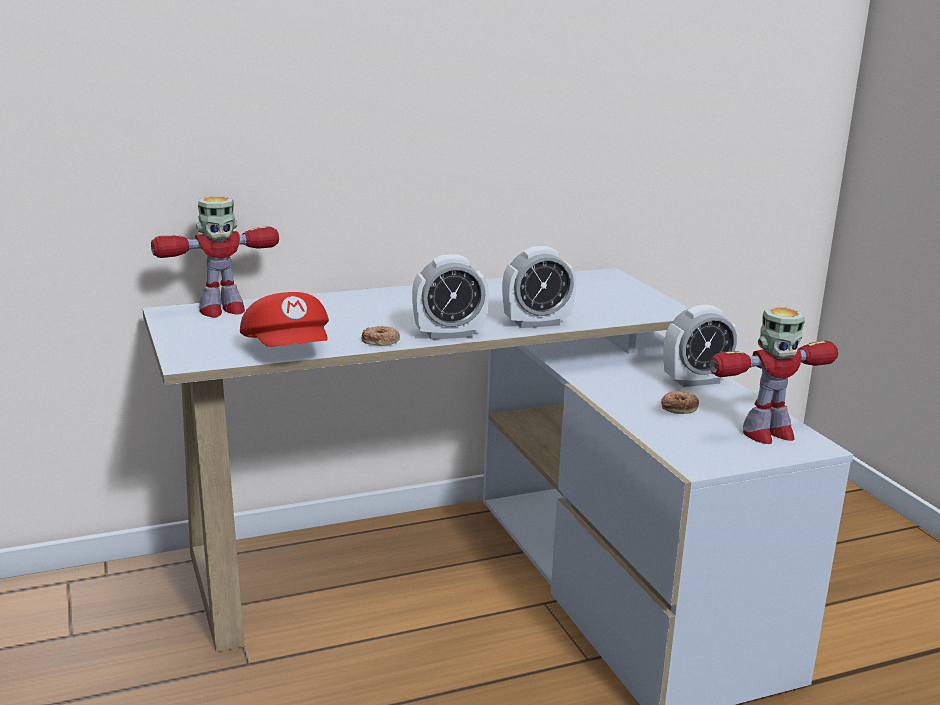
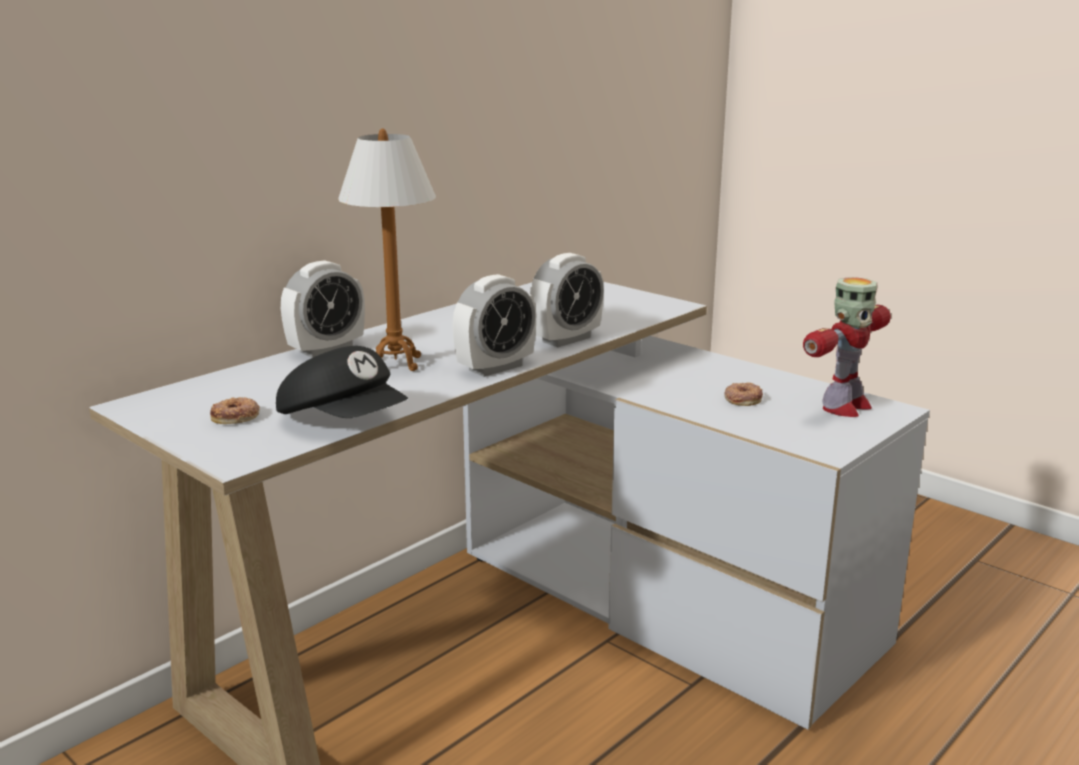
camera: 25 degrees left, 0 degrees up
toy robot [151,197,279,317] -> none
red cap [240,292,329,347] -> black cap [276,346,408,418]
donut [362,325,400,345] -> donut moved to [210,397,260,424]
alarm clock [663,305,739,387] -> alarm clock moved to [281,260,365,358]
none -> table lamp [338,128,436,371]

